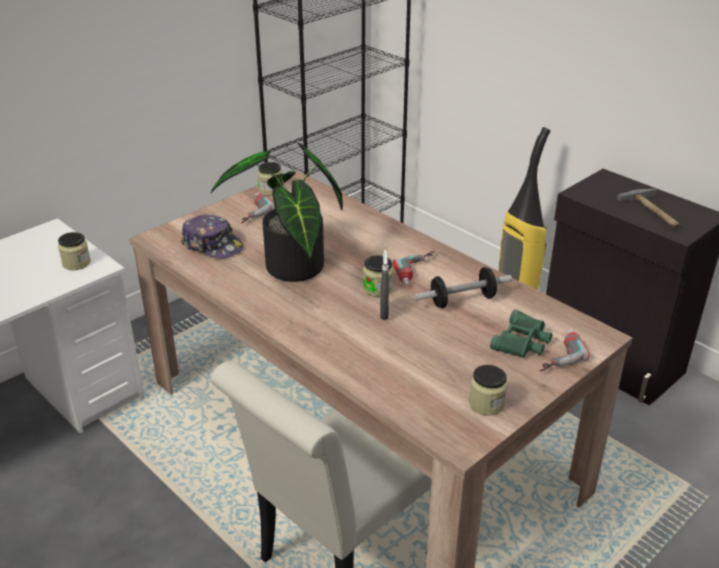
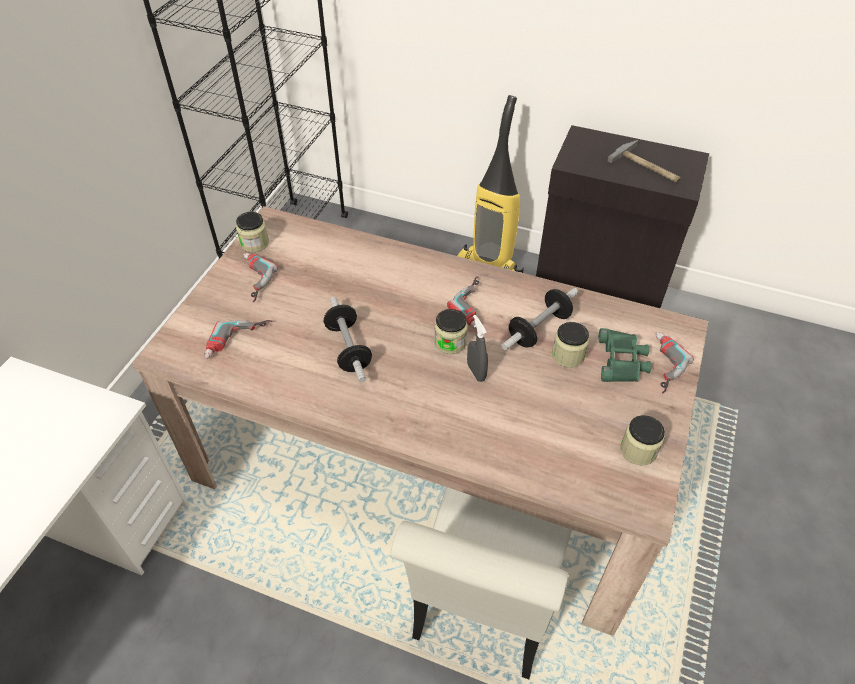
camera: 25 degrees left, 15 degrees up
jar [58,232,91,270] -> jar moved to [552,322,589,368]
cap [181,214,243,258] -> power drill [204,320,272,359]
potted plant [211,143,343,282] -> dumbbell [324,297,372,383]

